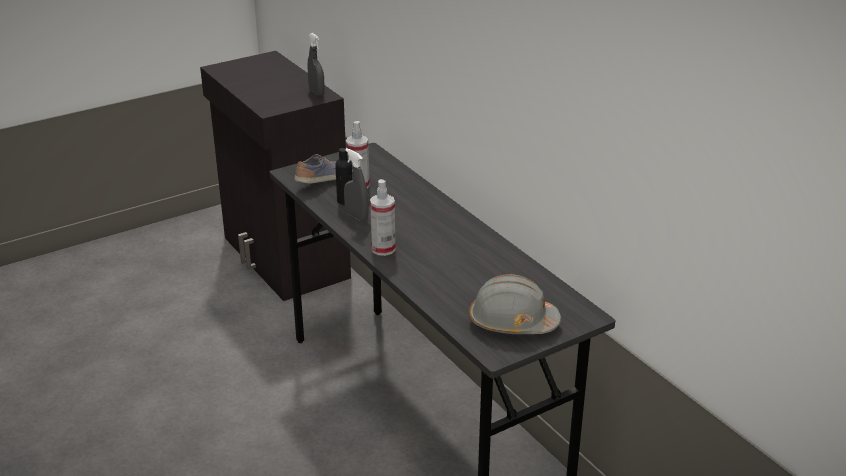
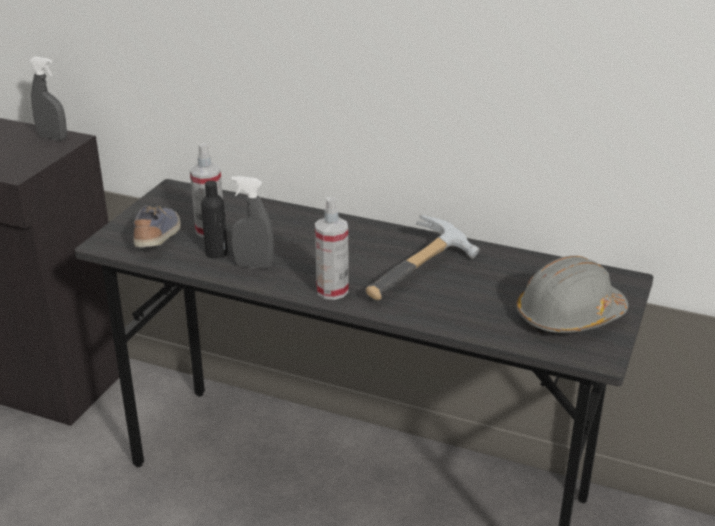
camera: 35 degrees left, 0 degrees up
none -> hammer [366,215,480,300]

